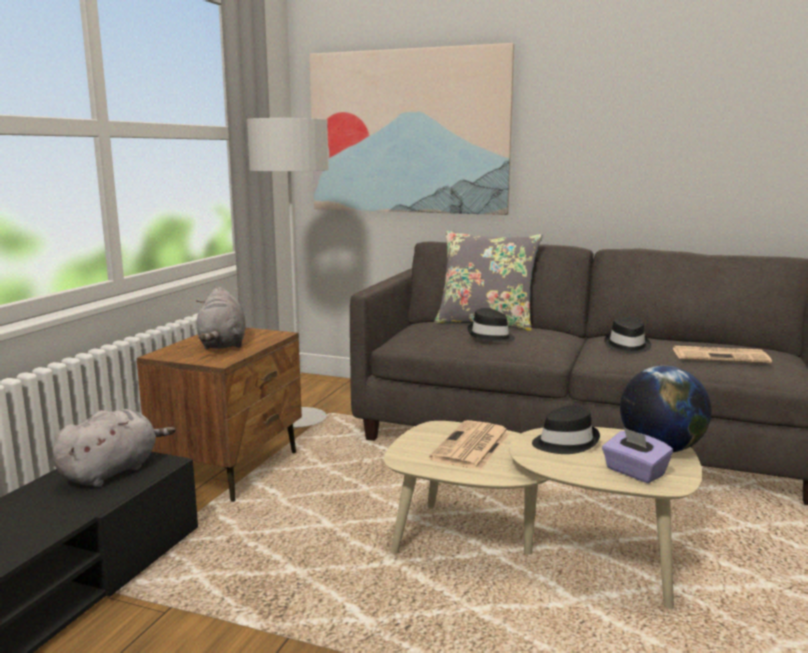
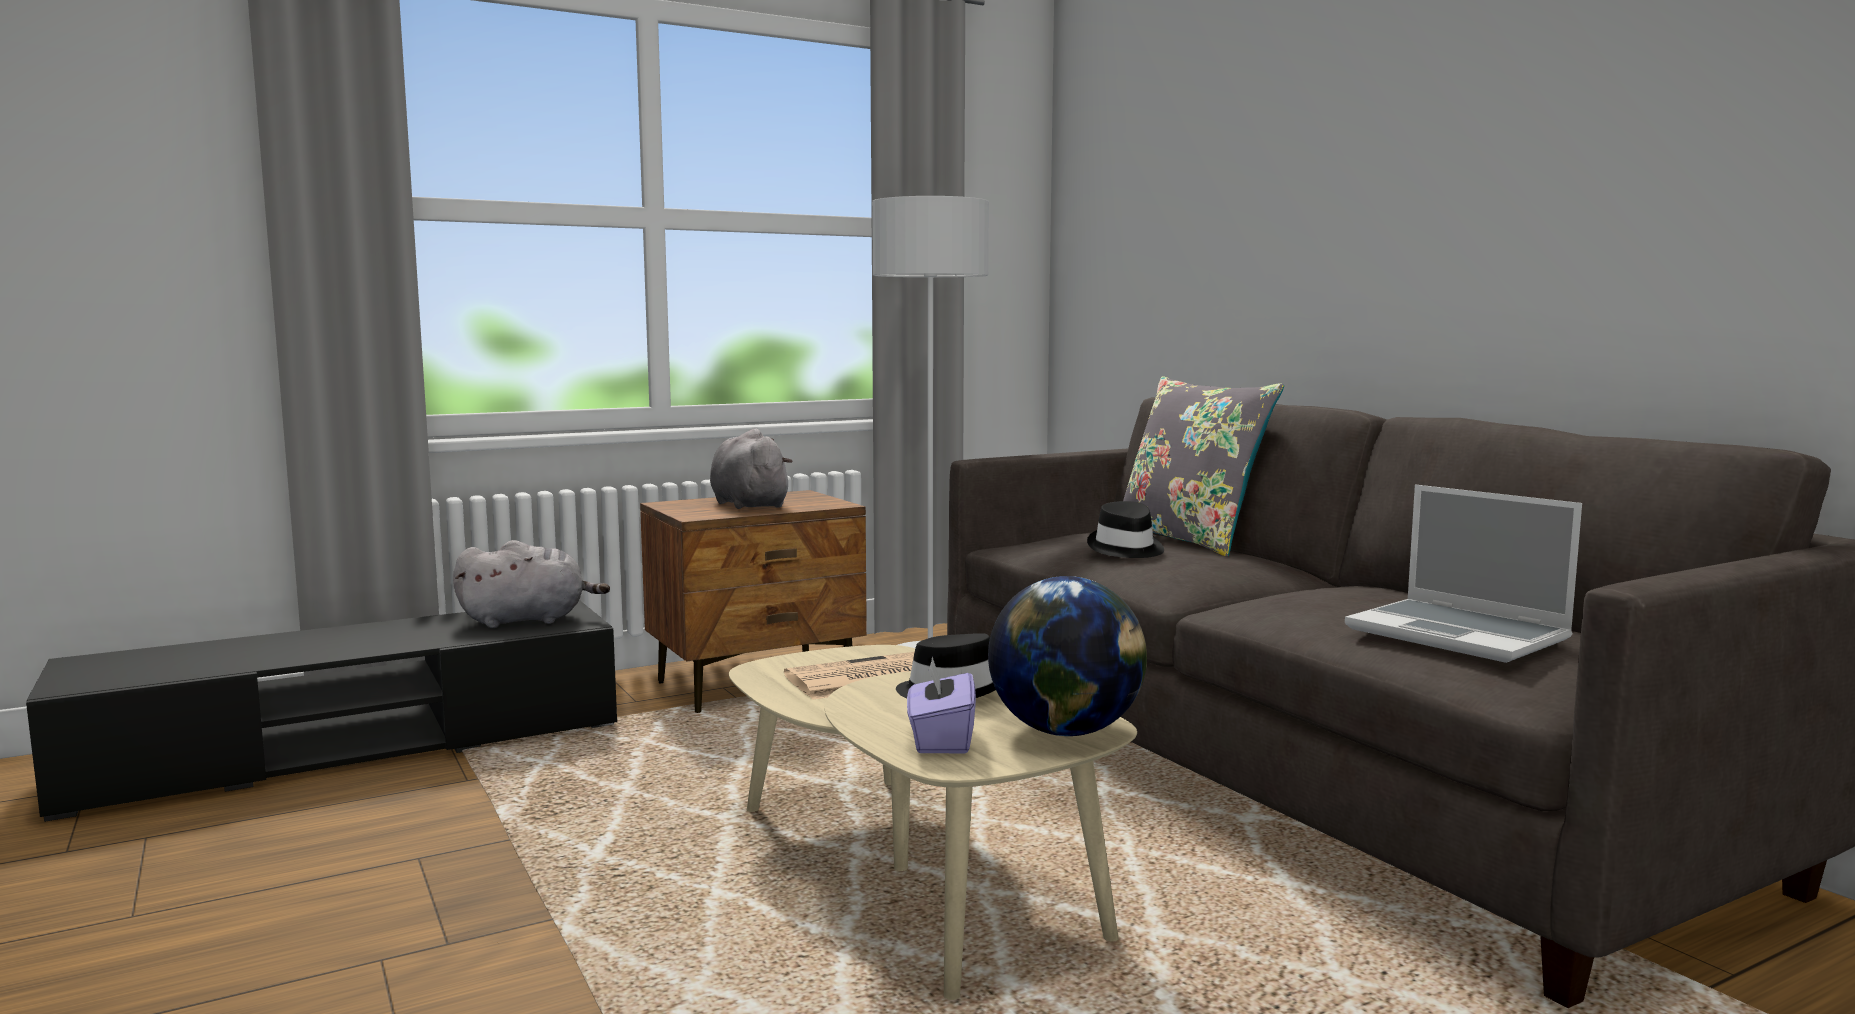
camera: 40 degrees right, 5 degrees down
grey plush toy [196,287,246,349] -> grey plush toy turned 120 degrees clockwise [710,428,793,509]
picture [309,43,514,215] -> none
black hat [604,317,651,353] -> none
newspaper [672,346,772,363] -> laptop [1345,485,1582,663]

